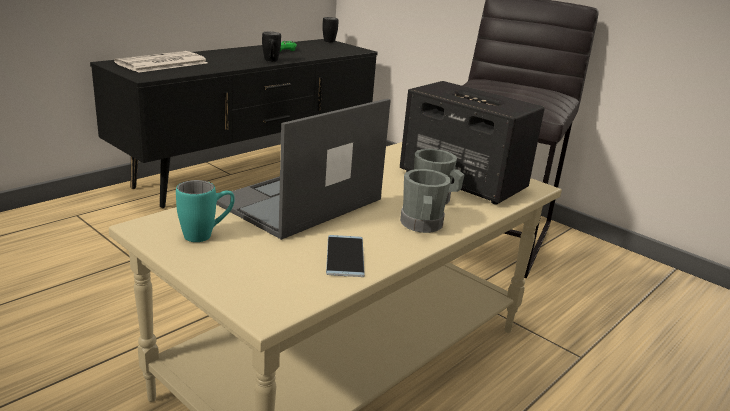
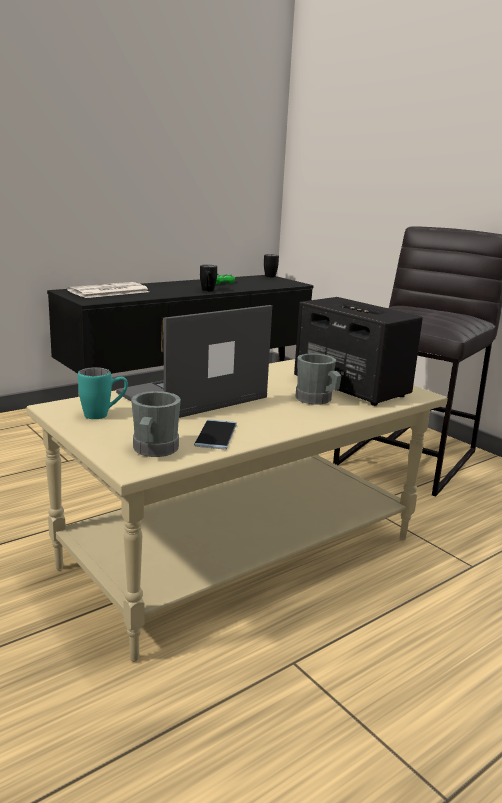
camera: 10 degrees right, 5 degrees down
grey mug [400,169,451,233] -> grey mug moved to [131,391,181,457]

